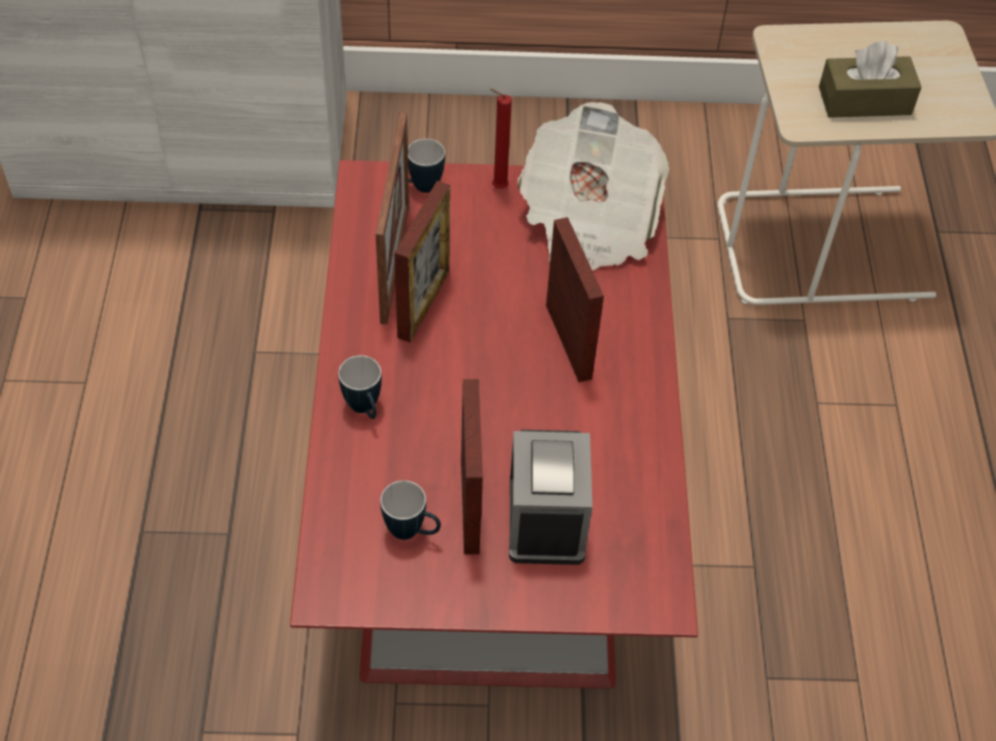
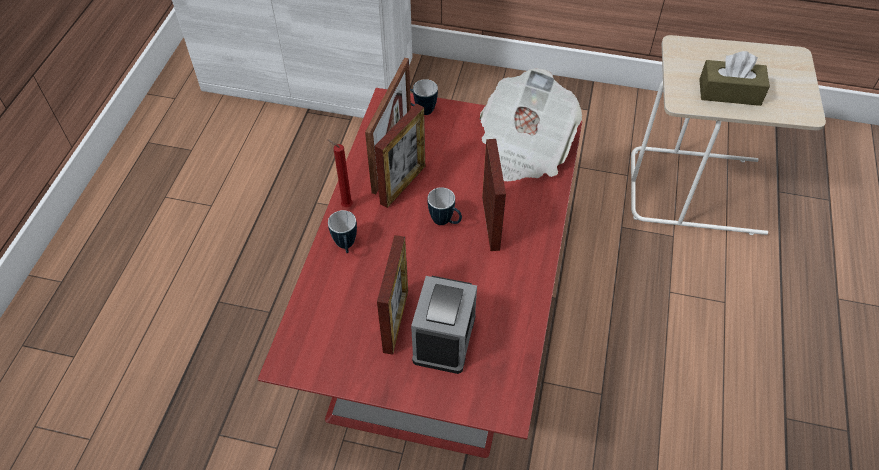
camera: 15 degrees right, 0 degrees up
mug [380,480,441,540] -> mug moved to [428,187,462,225]
red candle [490,89,512,189] -> red candle moved to [327,139,353,207]

